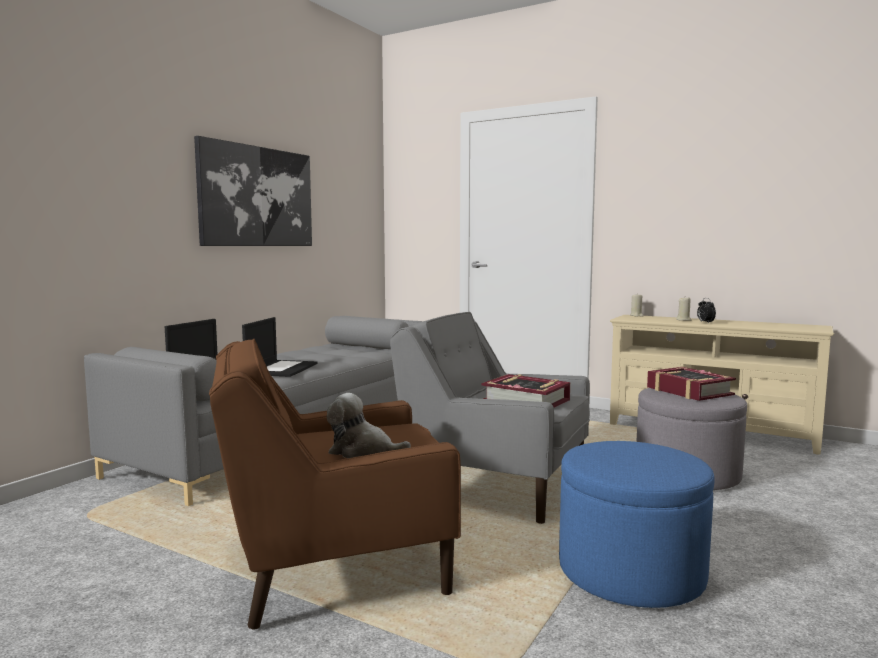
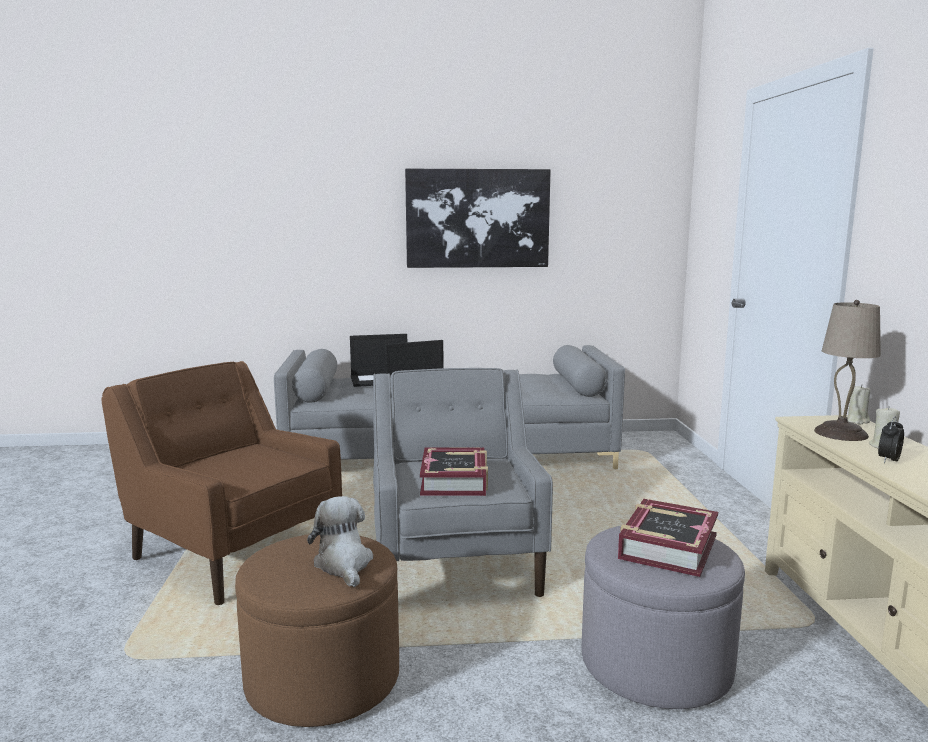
camera: 55 degrees right, 5 degrees up
plush toy [327,393,411,458] -> plush toy moved to [307,496,373,587]
blue ottoman [559,441,715,608] -> brown ottoman [235,534,399,727]
none -> beige table lamp [814,300,881,441]

